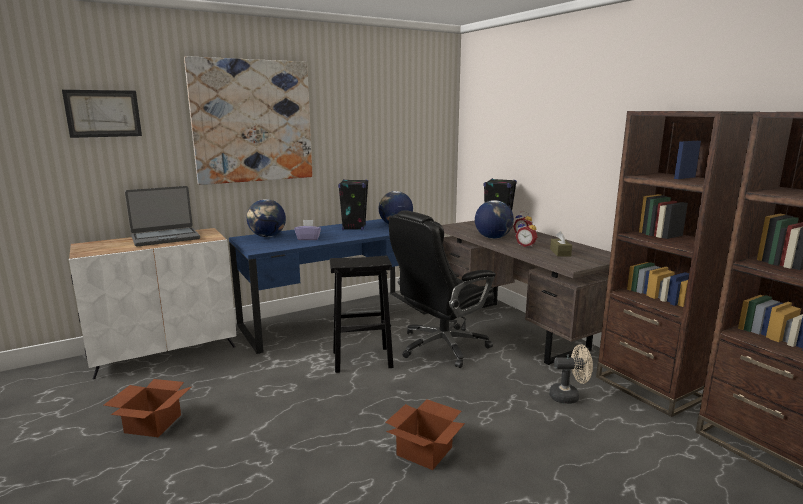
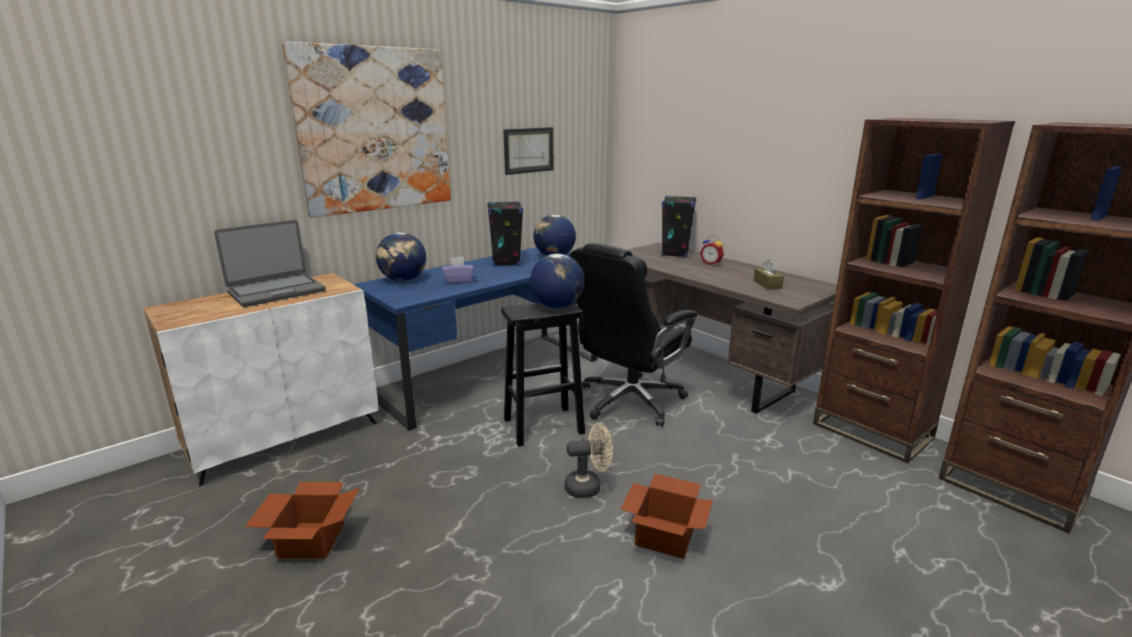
camera: 10 degrees left, 5 degrees up
picture [62,90,142,138] -> picture moved to [503,127,554,175]
globe [475,200,514,239] -> globe moved to [530,254,585,308]
alarm clock [516,220,537,247] -> none
beige fan [549,344,593,404] -> beige fan moved to [565,423,613,498]

